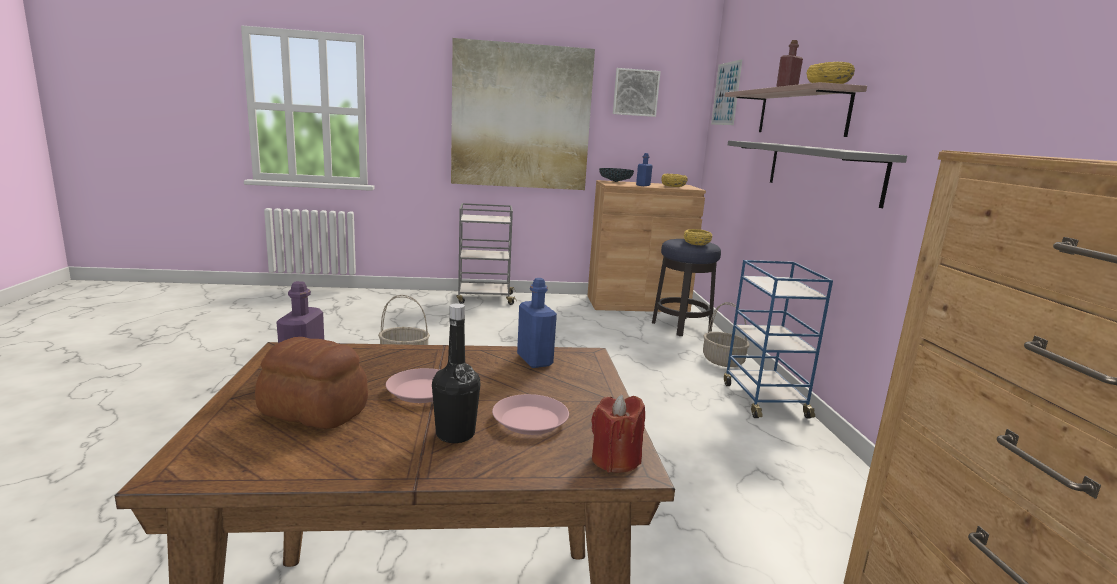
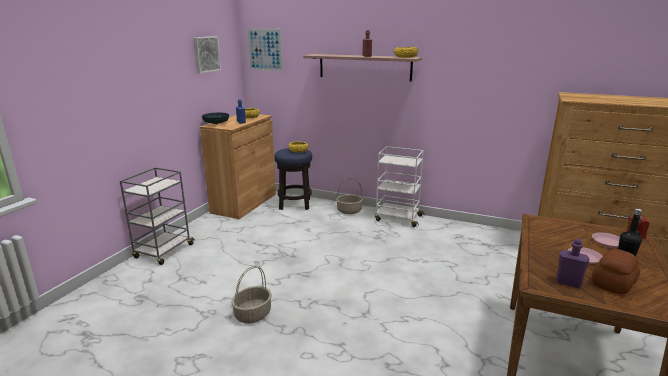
camera: 60 degrees left, 5 degrees up
picture [451,38,595,190] -> none
blue bottle [517,278,557,368] -> none
blue cart [724,260,833,418] -> white cart [375,146,424,227]
grey shelf [728,141,907,208] -> none

